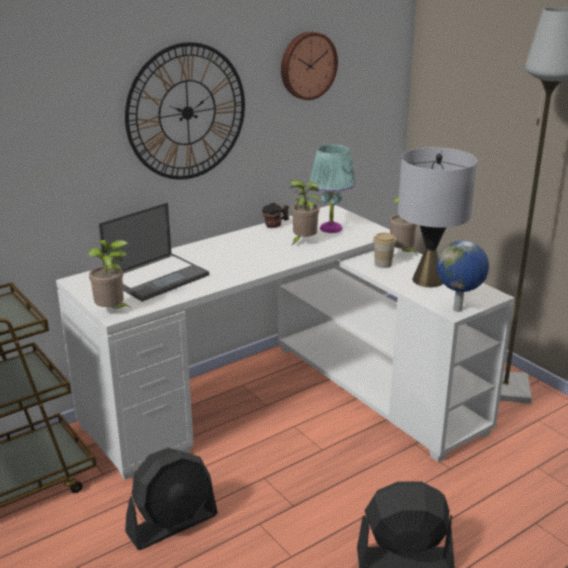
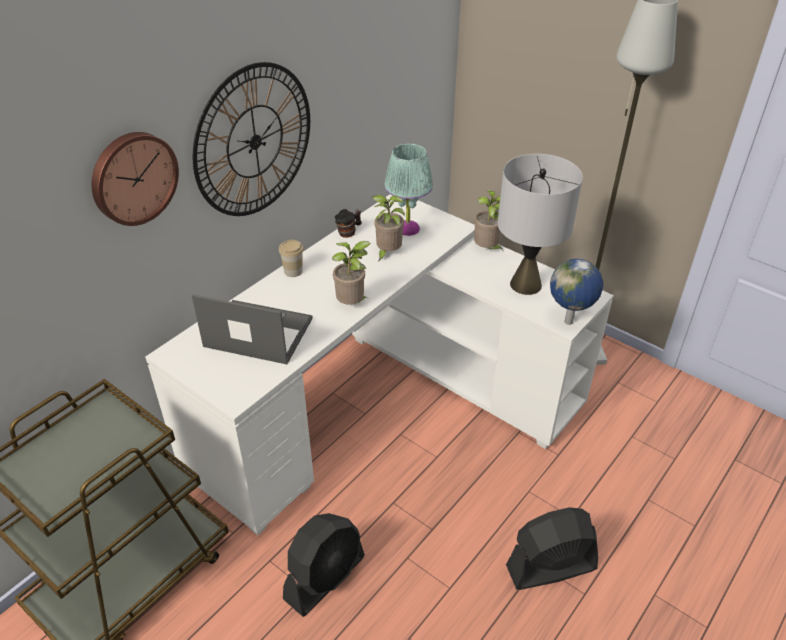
camera: 15 degrees left, 15 degrees up
potted plant [88,240,128,309] -> potted plant moved to [332,241,371,305]
laptop [98,202,209,302] -> laptop turned 105 degrees counterclockwise [192,294,313,364]
wall clock [281,31,338,100] -> wall clock moved to [92,132,179,226]
cup [373,233,396,268] -> cup moved to [279,240,304,277]

